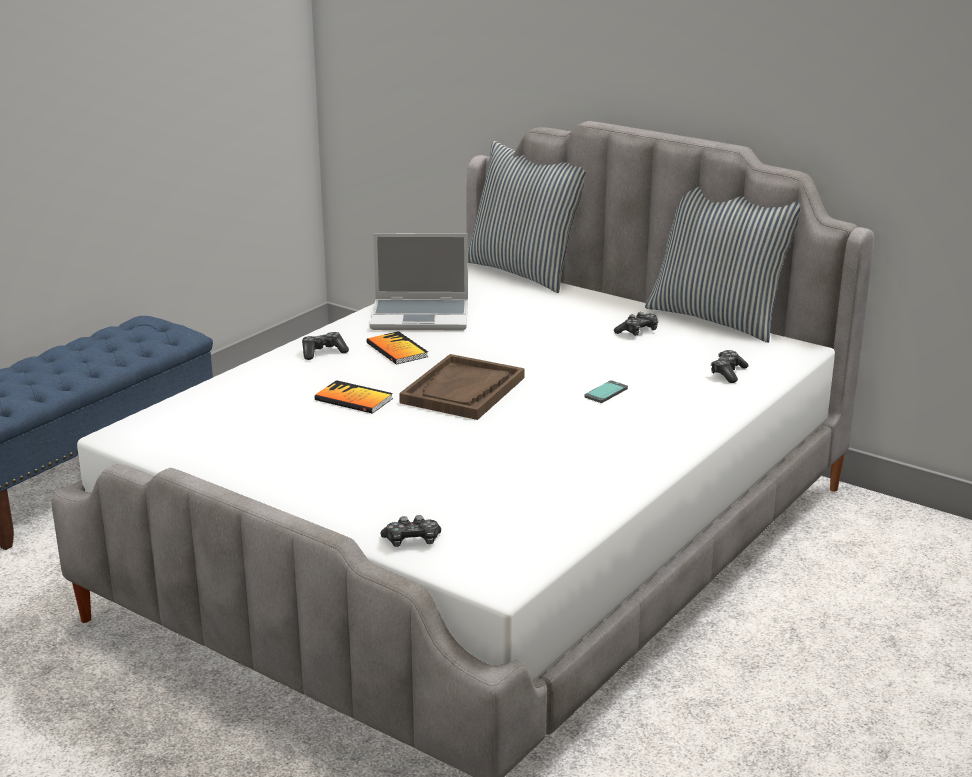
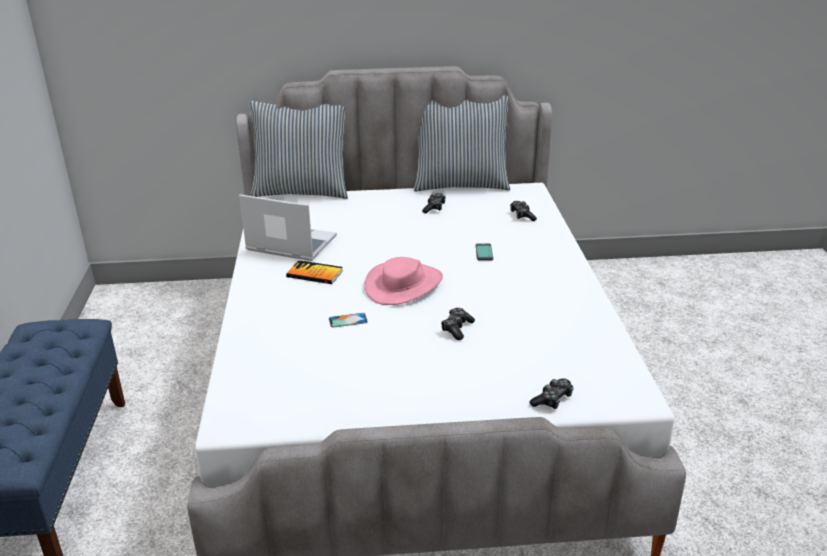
camera: 40 degrees left, 5 degrees up
game controller [302,332,349,360] -> game controller moved to [441,308,475,340]
book [315,380,393,414] -> phone [329,313,368,328]
laptop [370,233,468,330] -> laptop turned 120 degrees counterclockwise [239,195,337,261]
brown tray [399,354,524,420] -> pink hat [364,257,443,305]

